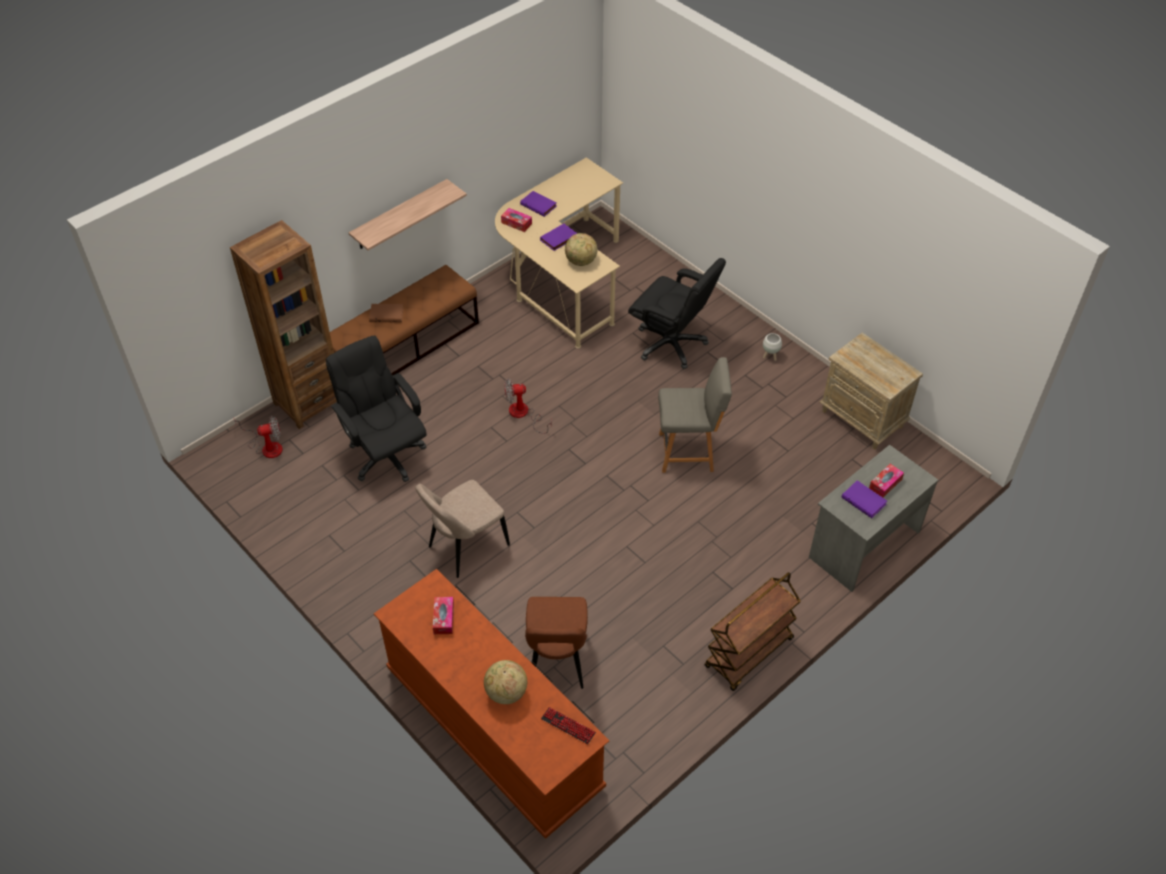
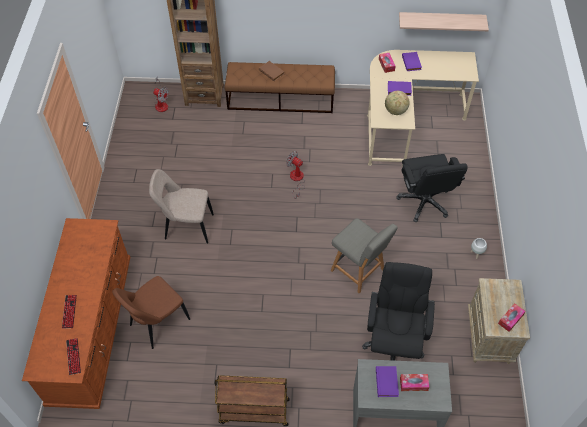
camera: 45 degrees right, 5 degrees up
black office chair [326,336,427,482] -> black office chair moved to [362,262,435,361]
shelf [349,179,467,250] -> shelf moved to [399,12,489,31]
tissue box [433,597,454,634] -> tissue box moved to [498,303,526,332]
globe [484,660,527,704] -> keyboard [62,295,77,328]

